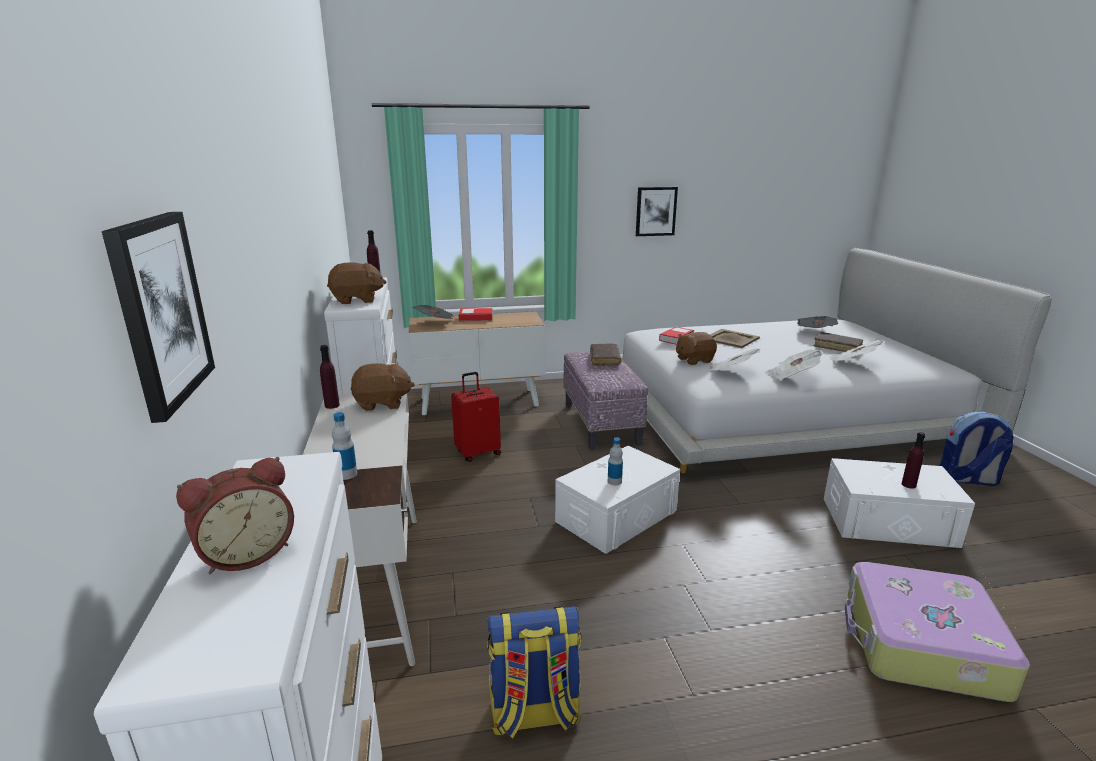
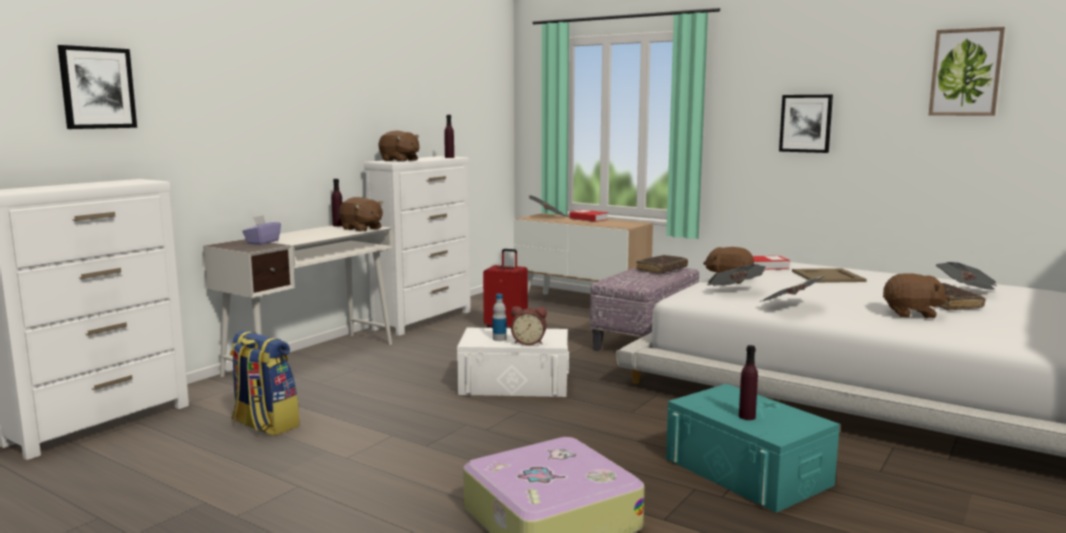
camera: 45 degrees right, 10 degrees down
alarm clock [176,457,294,574] -> alarm clock moved to [511,306,547,345]
bottle [332,412,357,480] -> purple tissue box [242,215,281,245]
white storage box [824,458,975,548] -> turquoise storage box [666,384,840,513]
newspaper [830,340,885,362] -> brown plush toy [883,273,949,318]
backpack [939,411,1014,486] -> none
none -> picture [929,27,1005,116]

